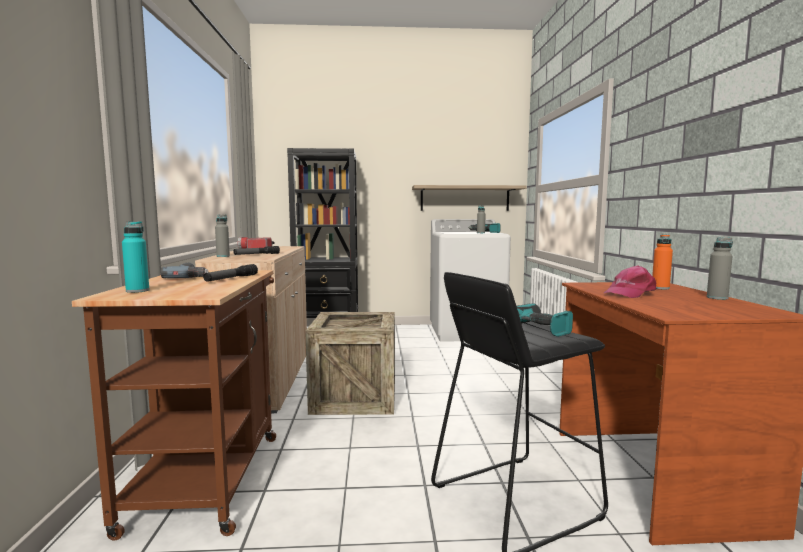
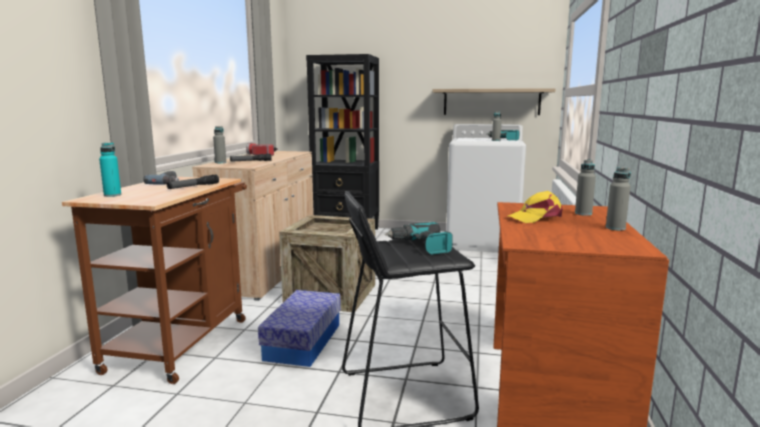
camera: 15 degrees right, 5 degrees up
pink cap [604,265,656,298] -> yellow cap [508,191,563,223]
orange bottle [652,234,673,289] -> grey bottle [575,159,596,216]
none -> storage box [258,290,341,367]

